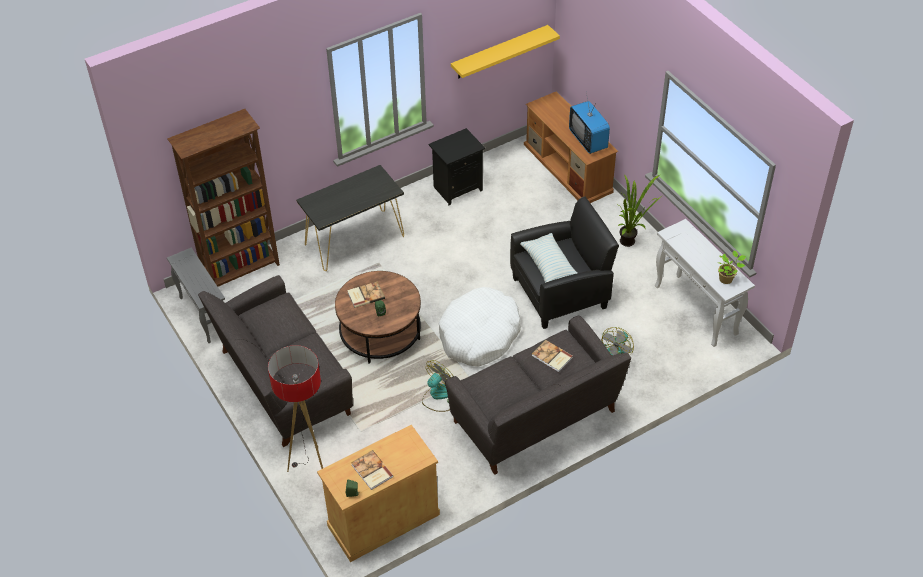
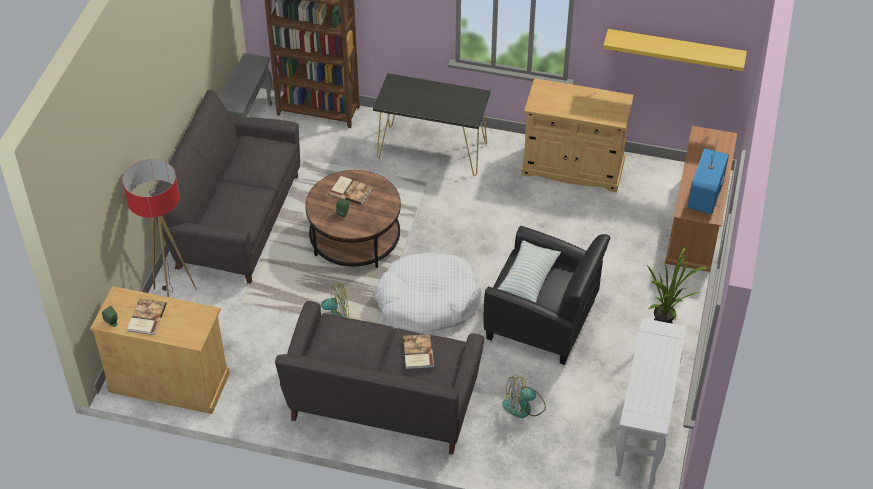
camera: 45 degrees right, 0 degrees up
black nightstand [429,128,485,205] -> beige cabinet [521,78,634,192]
potted plant [718,250,746,284] -> none

